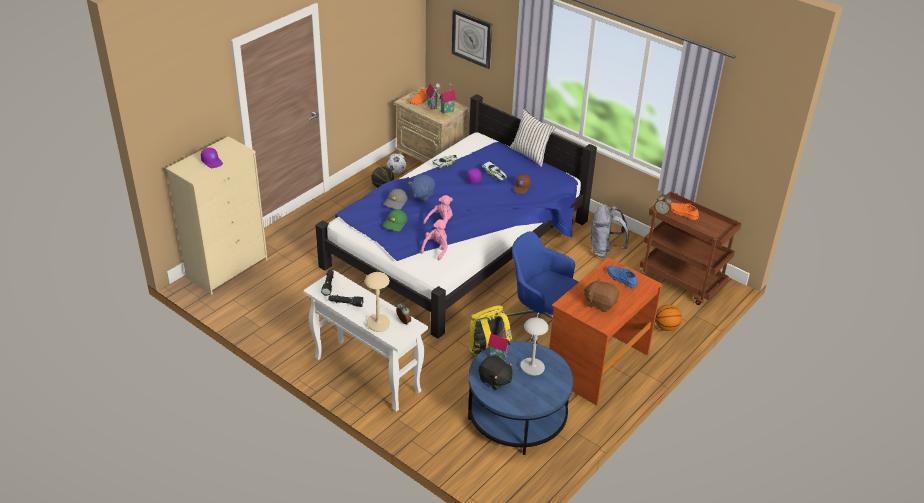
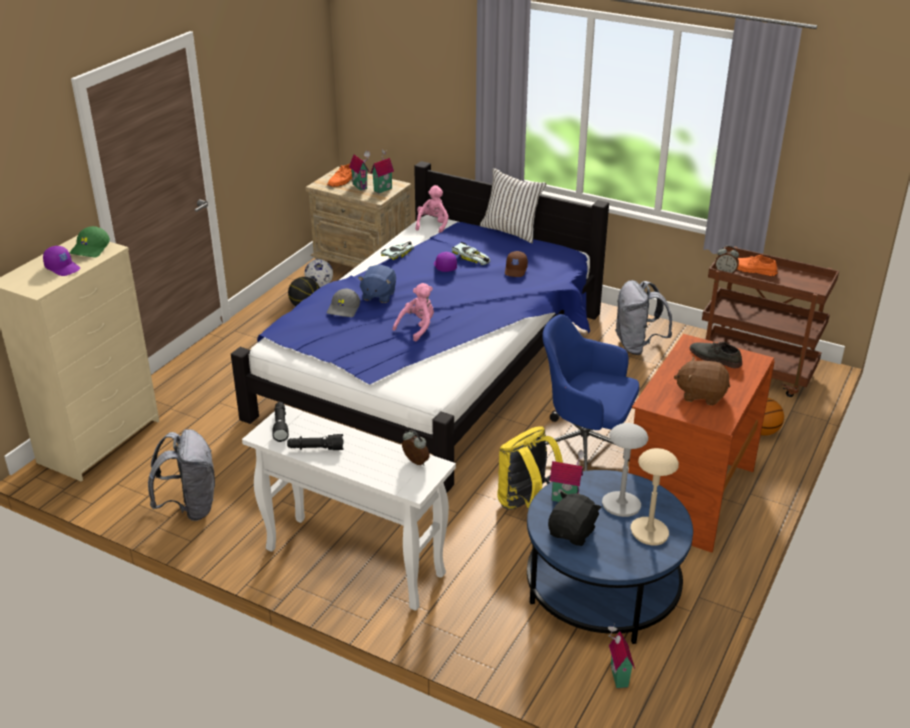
camera: 10 degrees left, 5 degrees down
beige table lamp [365,272,390,332] -> beige table lamp moved to [631,448,679,546]
green cap [383,210,407,231] -> green cap moved to [69,226,110,257]
pink plush toy [420,219,448,260] -> pink plush toy moved to [415,185,449,233]
wall clock [452,9,492,69] -> none
black plush toy [478,355,513,390] -> black plush toy turned 90 degrees counterclockwise [548,492,602,546]
blue shoe [607,266,637,288] -> grey shoe [690,342,742,369]
none -> grey backpack [148,429,215,521]
none -> toy house [608,623,635,688]

